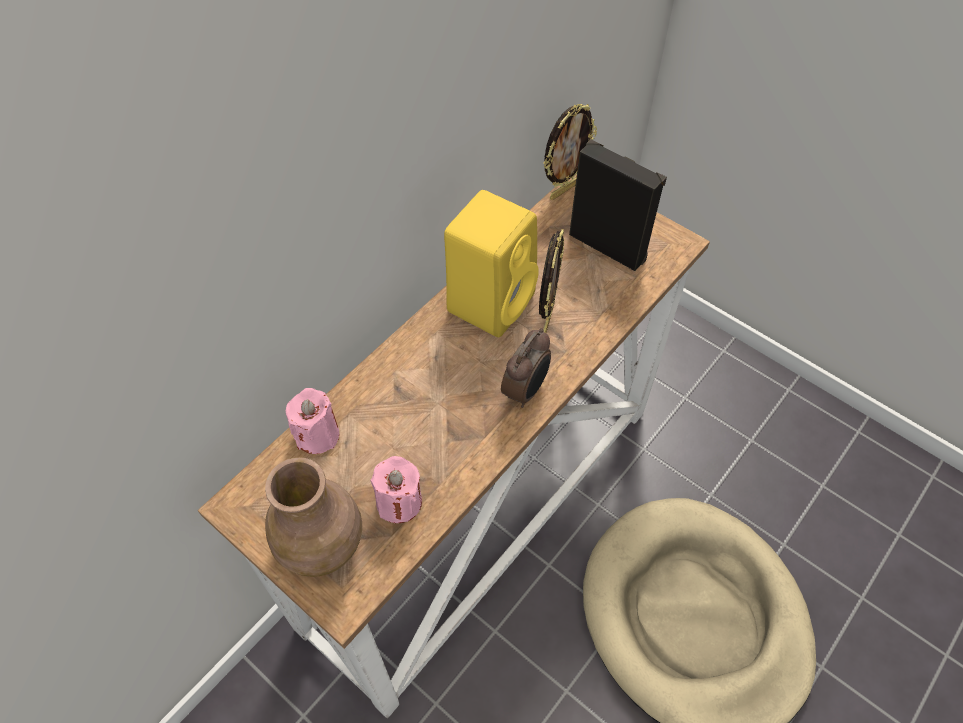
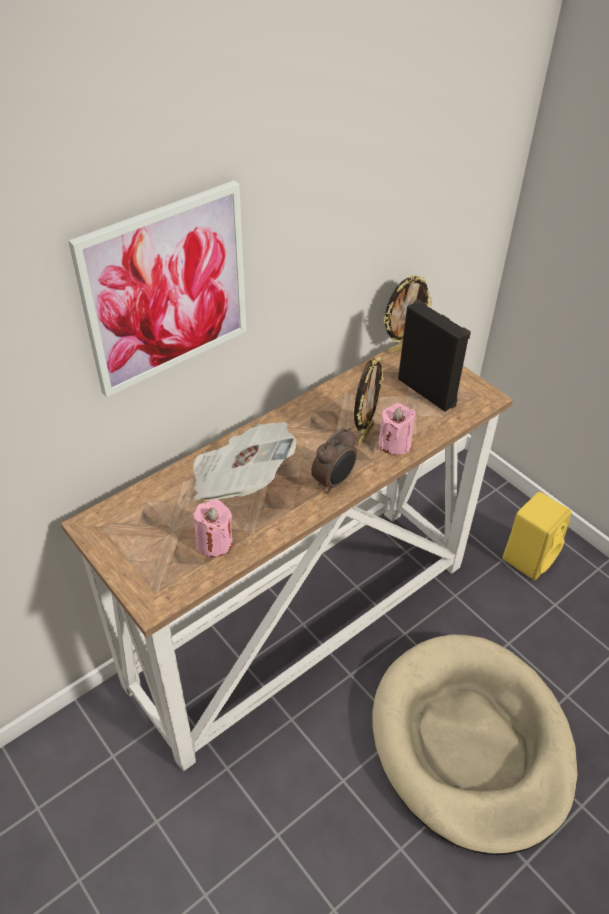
camera: 10 degrees right, 10 degrees down
brown vase [265,457,362,577] -> none
pink candle [286,388,339,454] -> pink candle moved to [379,403,416,455]
yellow speaker [444,190,539,337] -> yellow speaker moved to [502,492,572,580]
none -> picture [69,180,246,397]
none -> newspaper [194,422,296,501]

